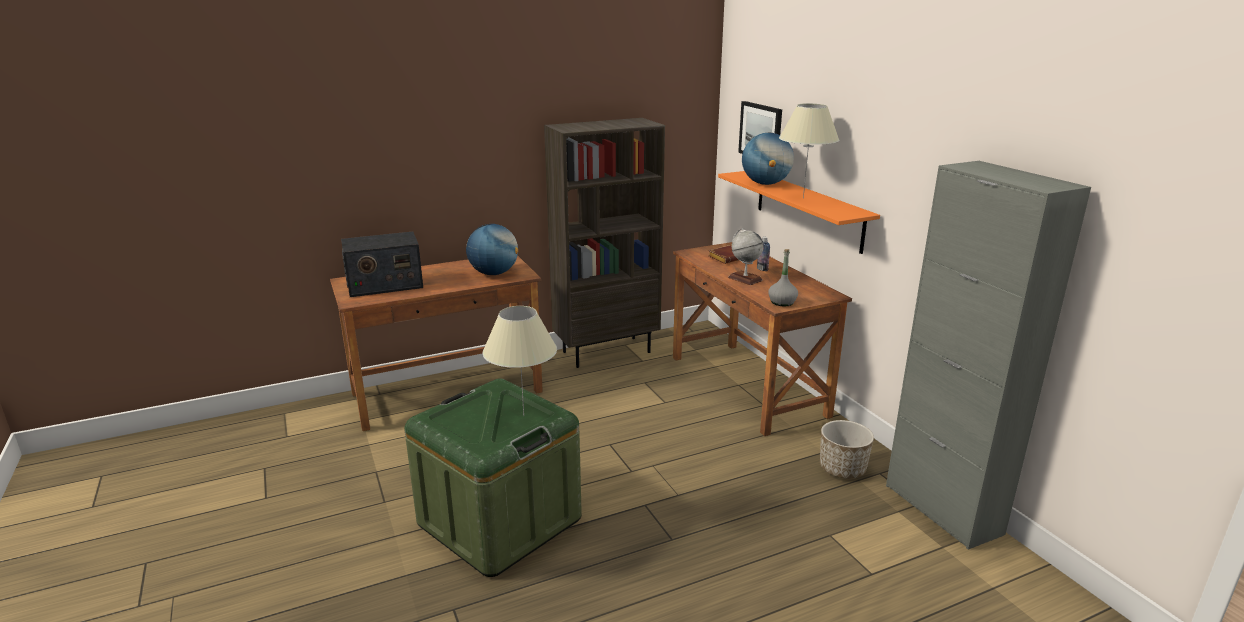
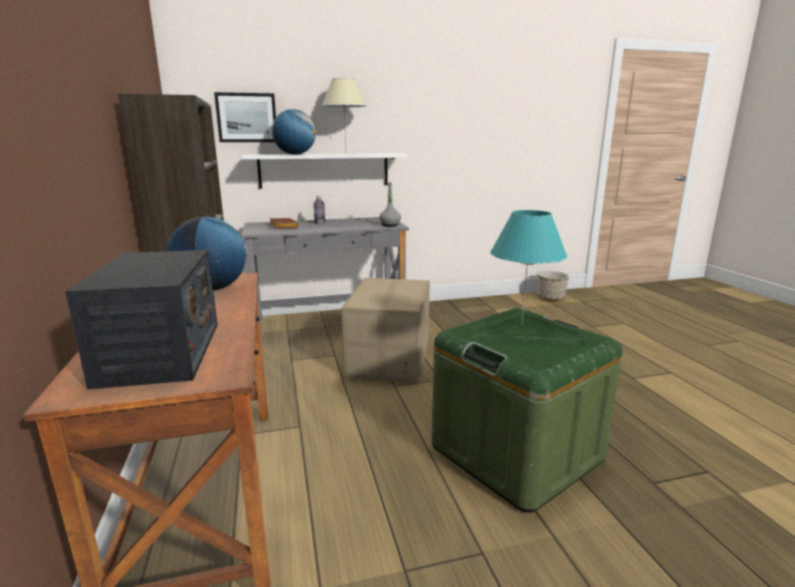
camera: 80 degrees left, 5 degrees down
beige table lamp [482,306,557,416] -> turquoise table lamp [490,210,567,323]
brown desk [673,242,852,436] -> grey desk [242,217,409,342]
orange shelf [718,171,880,254] -> white shelf [242,153,408,188]
globe [728,228,763,285] -> none
planter [820,420,874,479] -> planter moved to [537,271,569,301]
grey cabinet [886,161,1091,550] -> none
none -> cardboard box [341,278,430,383]

